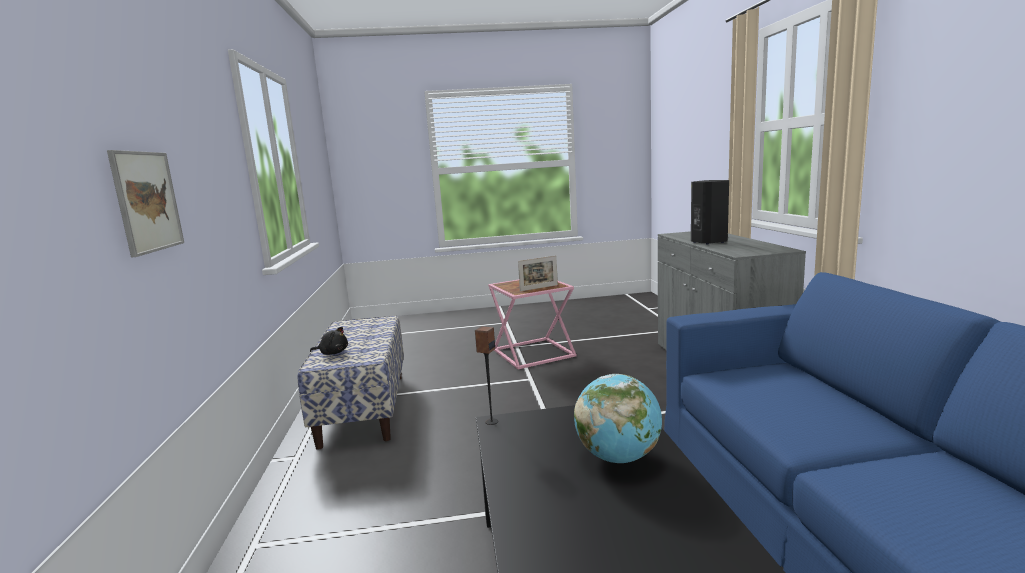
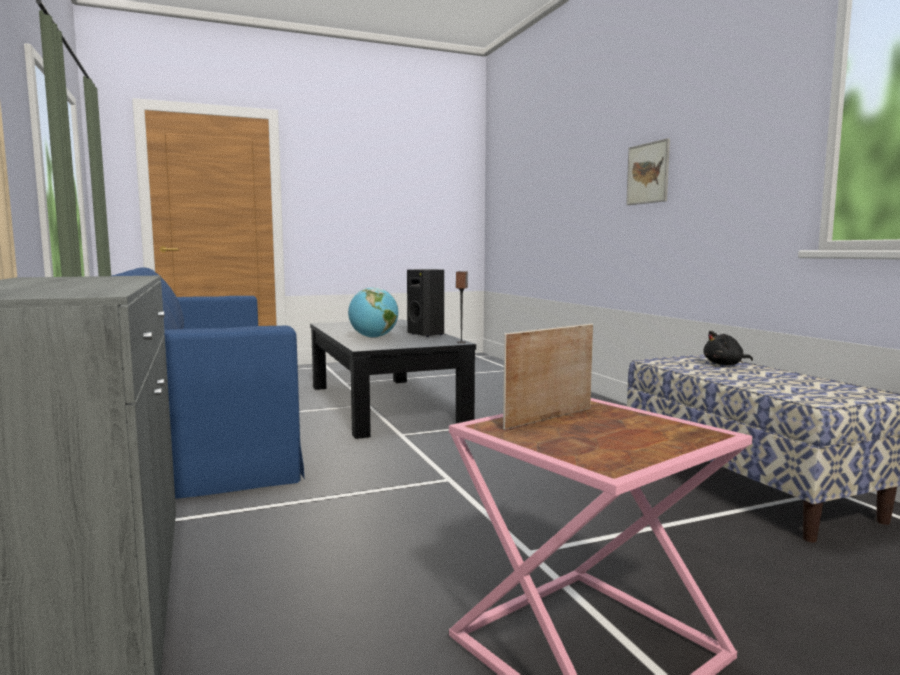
camera: 165 degrees right, 5 degrees down
black speaker [691,180,729,245] -> black speaker moved to [407,269,444,337]

